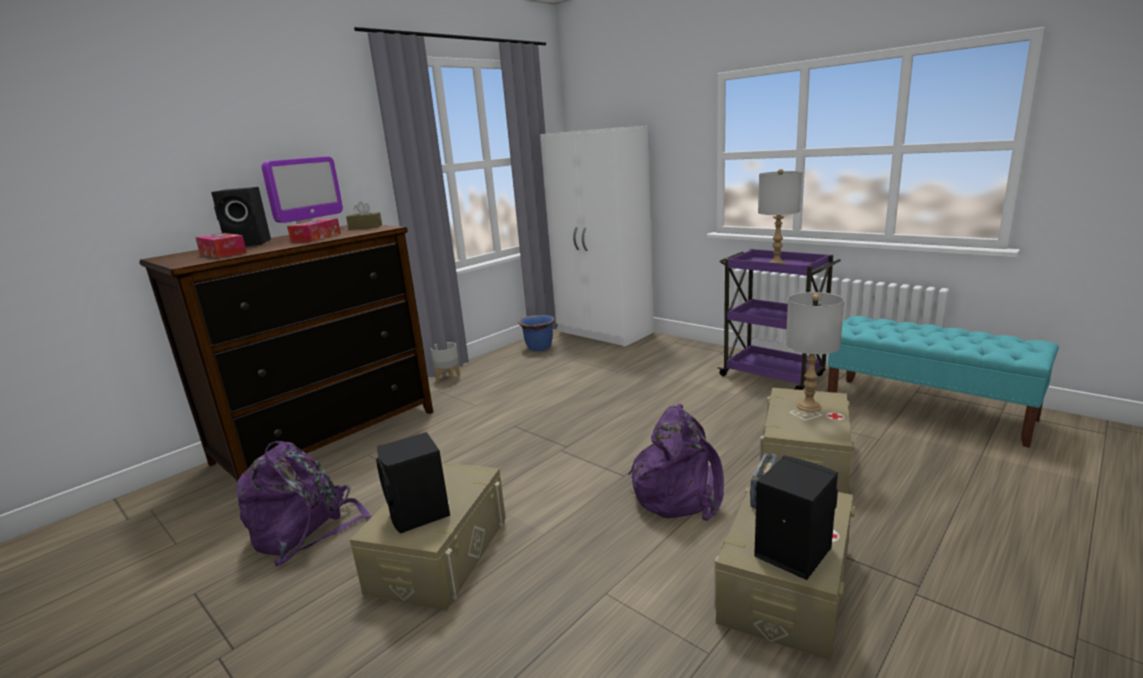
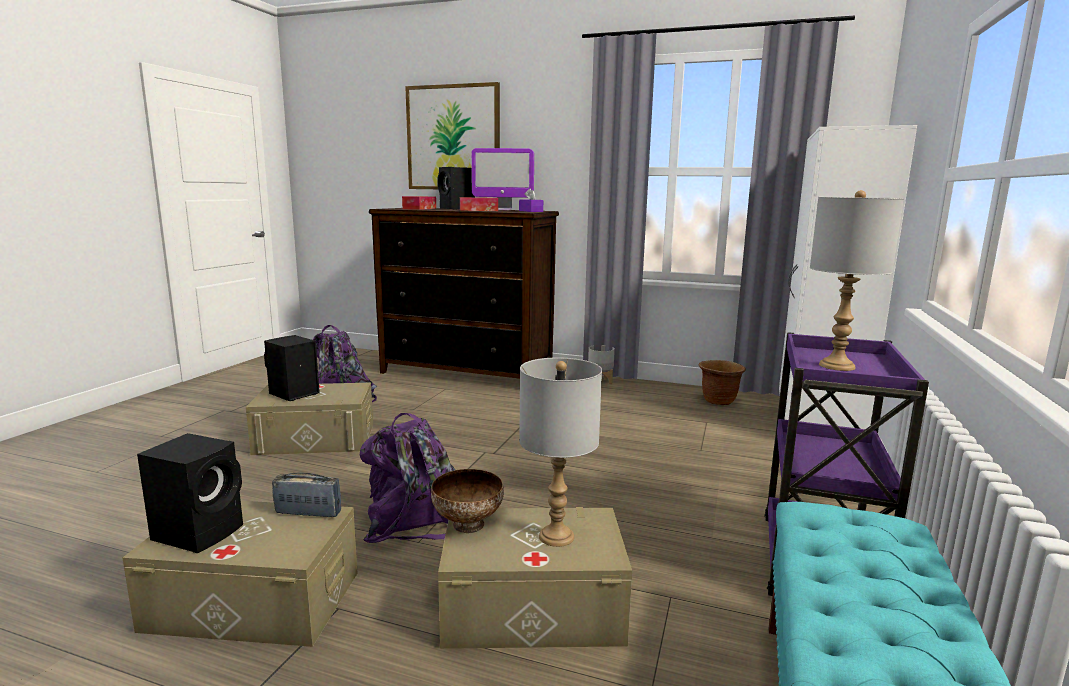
camera: 65 degrees right, 5 degrees down
brown tissue box [346,201,382,230] -> purple tissue box [519,188,543,212]
blue planter [518,315,555,351] -> brown planter [698,360,746,405]
none -> picture [405,82,500,189]
none -> bowl [431,469,504,533]

